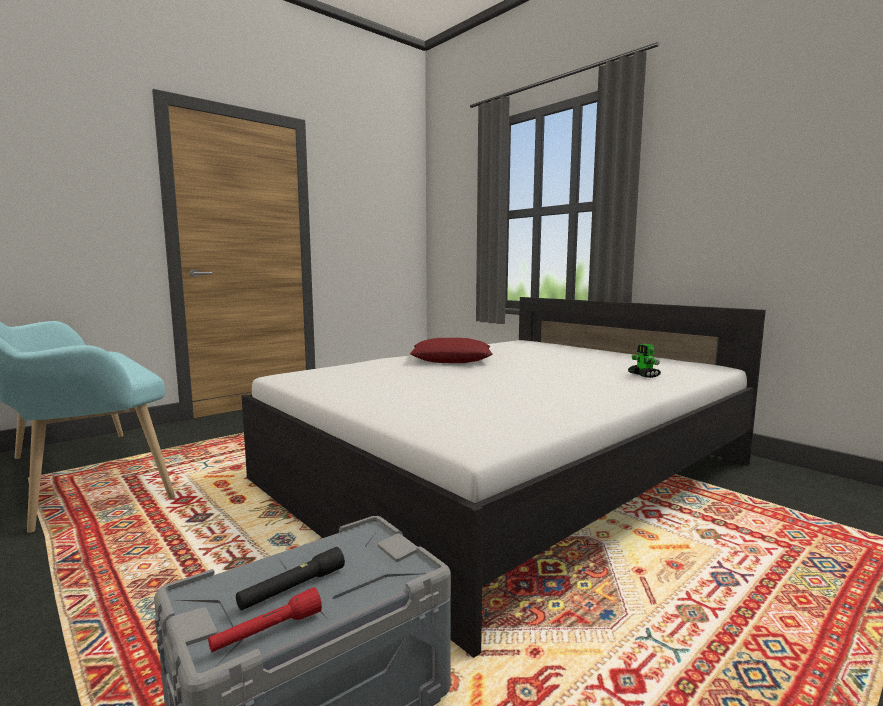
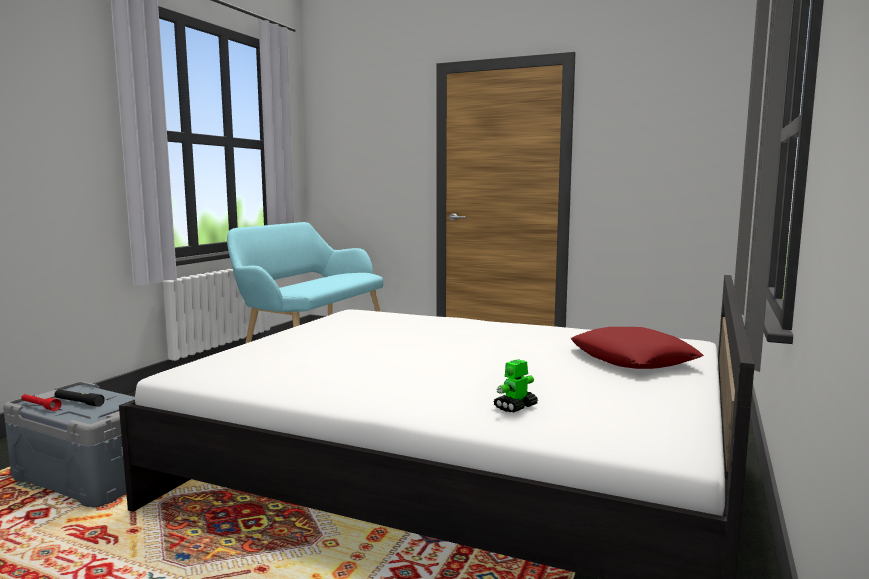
camera: 65 degrees right, 0 degrees up
red pillow [410,338,493,363] -> red pillow moved to [571,327,704,369]

